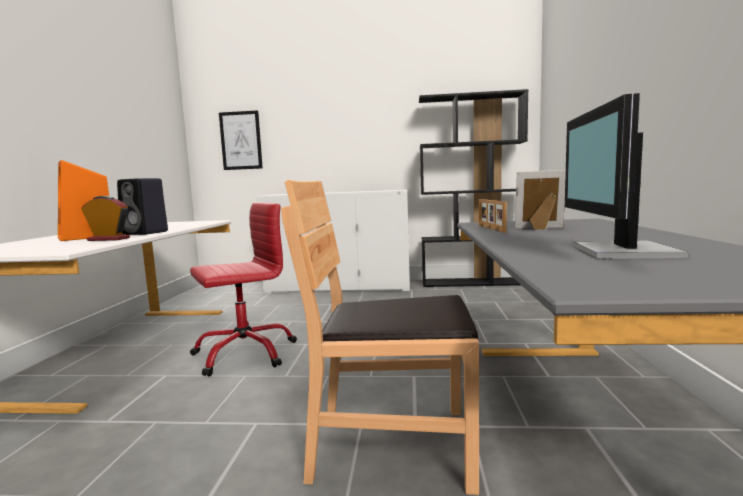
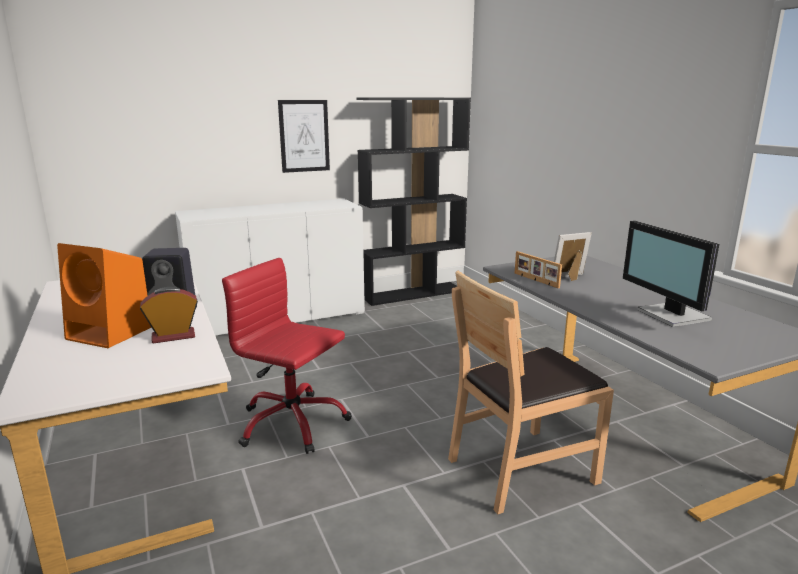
camera: 30 degrees left, 10 degrees up
red office chair [190,202,297,376] -> red office chair turned 90 degrees counterclockwise [222,258,352,454]
picture [219,110,263,170] -> picture moved to [278,100,330,173]

